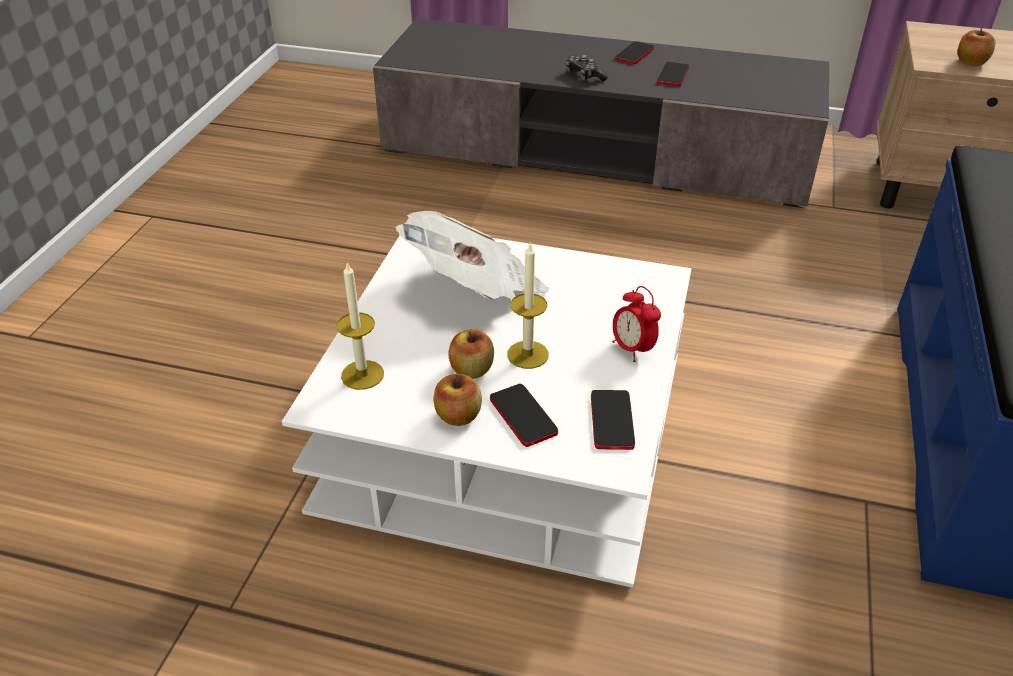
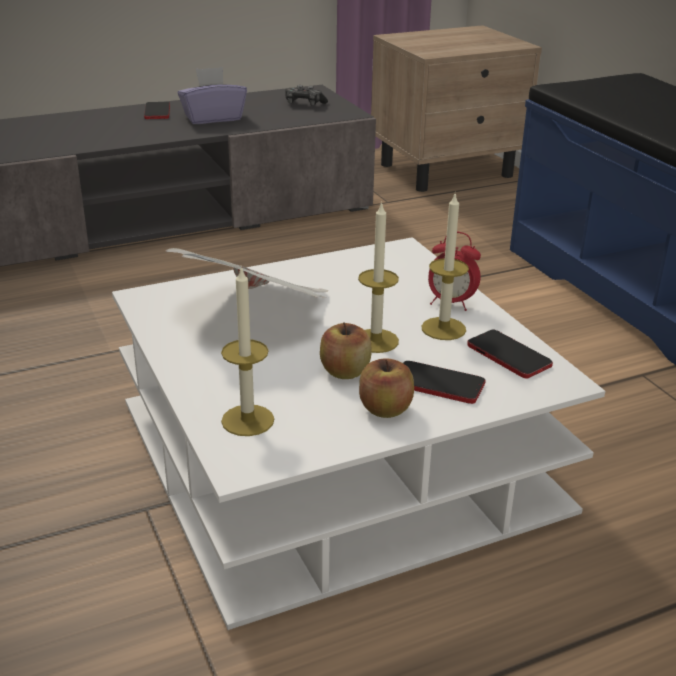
camera: 40 degrees left, 10 degrees down
game controller [565,55,608,81] -> game controller moved to [285,85,328,106]
phone [657,62,689,87] -> purple tissue box [178,67,247,124]
apple [958,28,995,66] -> none
none -> candle [422,194,469,340]

